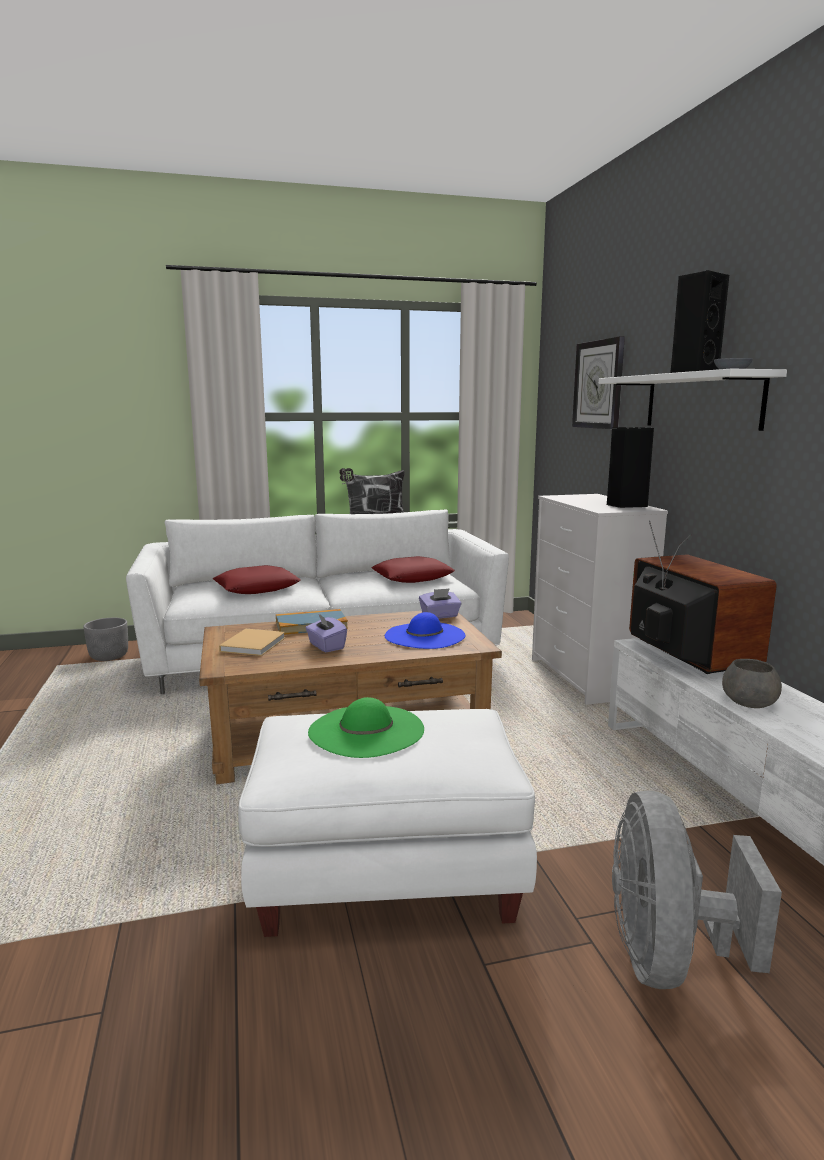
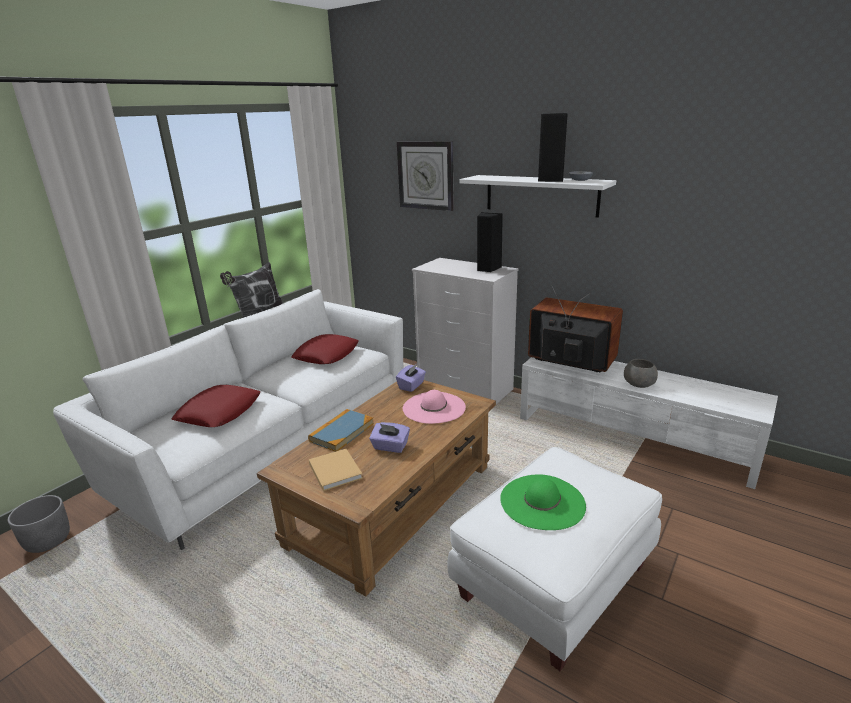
camera: 40 degrees left, 10 degrees up
blue hat [385,612,466,649] -> pink hat [403,390,466,424]
grey fan [612,790,782,989] -> none

